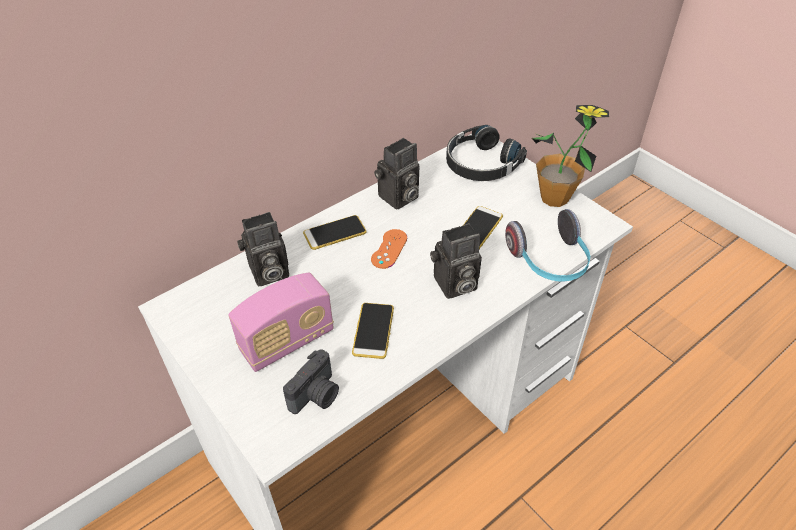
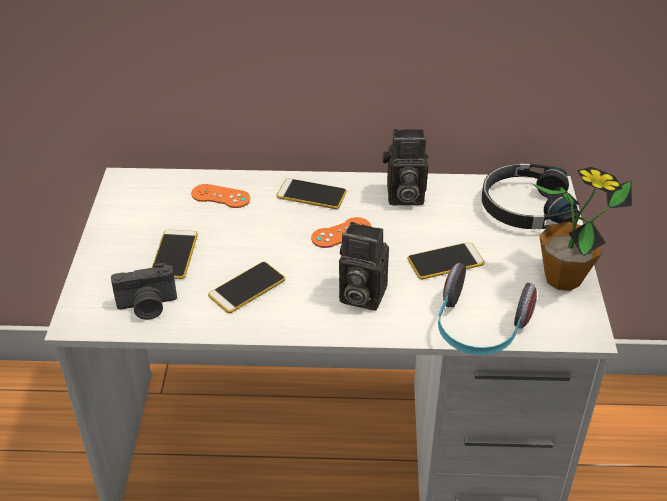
camera: 40 degrees right, 5 degrees down
radio [229,273,334,372] -> phone [152,230,198,279]
camera [237,212,289,287] -> orange game controller [191,184,250,208]

